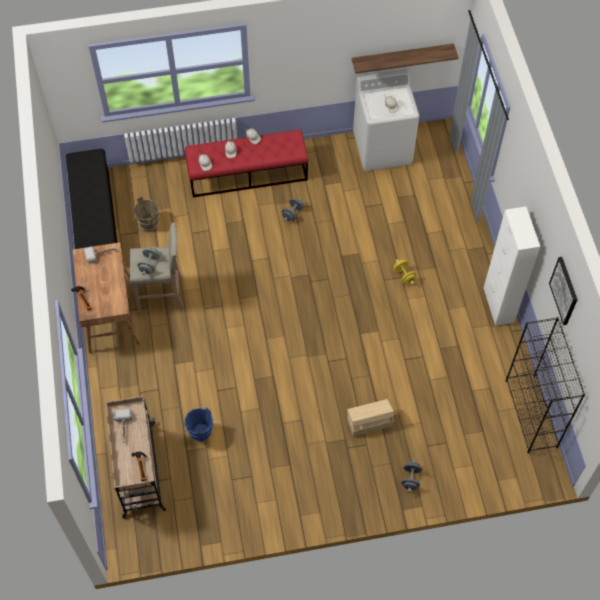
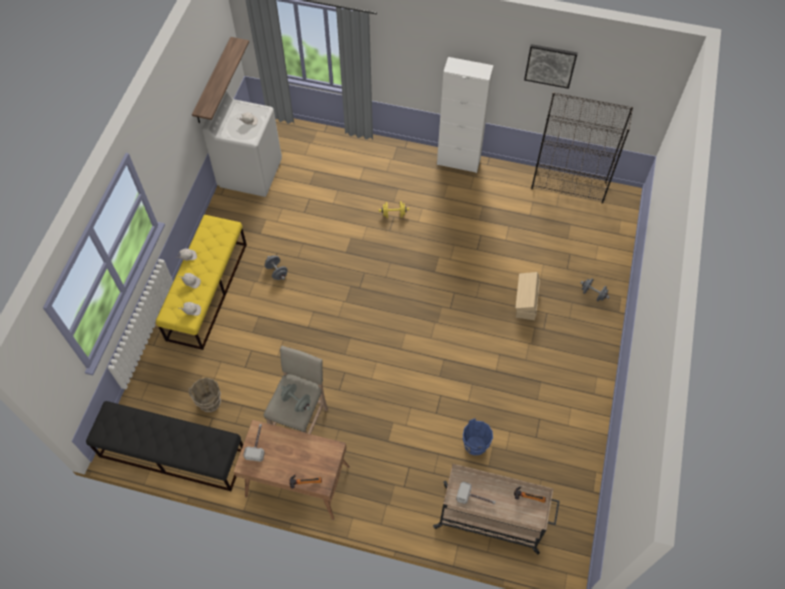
camera: 65 degrees left, 0 degrees up
red bench [185,129,309,198] -> yellow bench [156,215,247,350]

